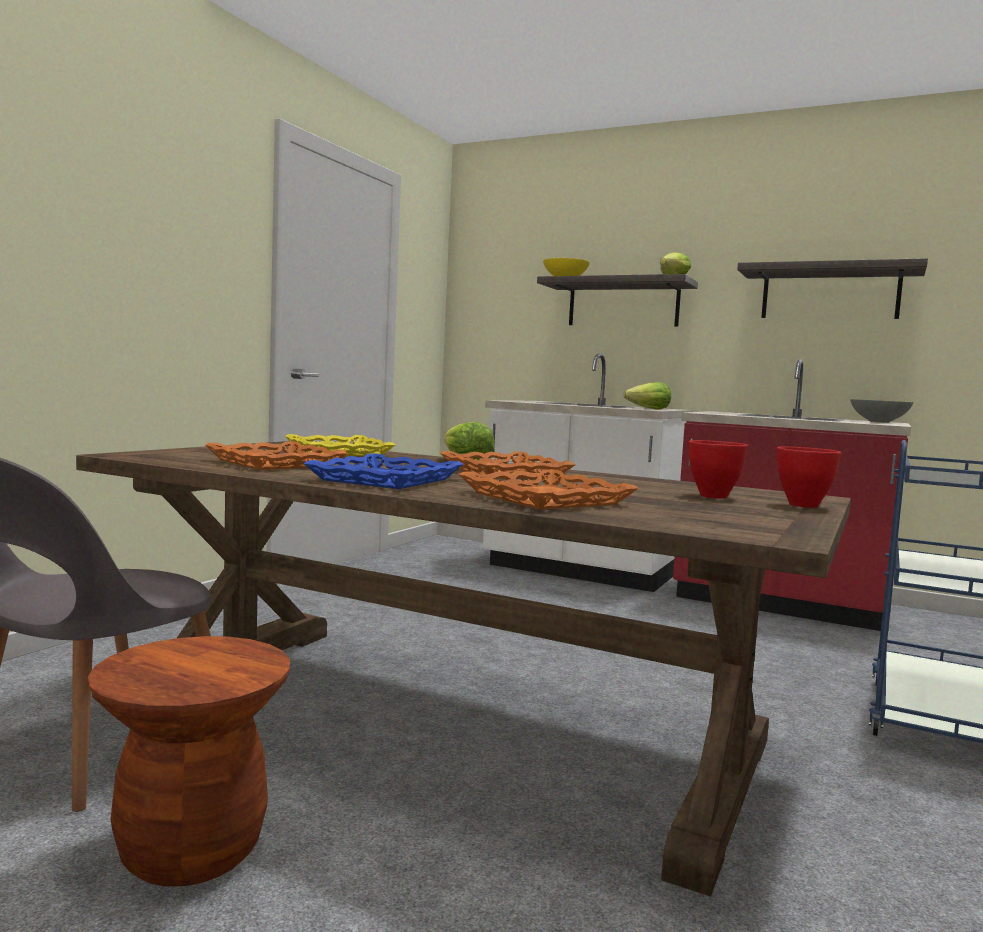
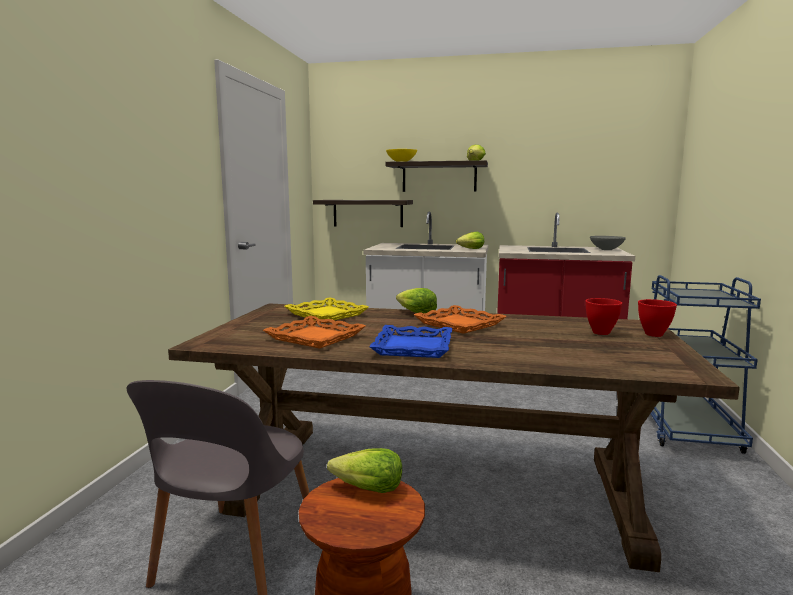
camera: 15 degrees left, 5 degrees up
orange tray [459,469,639,510] -> none
shelf [737,258,928,319] -> shelf moved to [313,200,413,227]
none -> lettuce [327,448,402,493]

